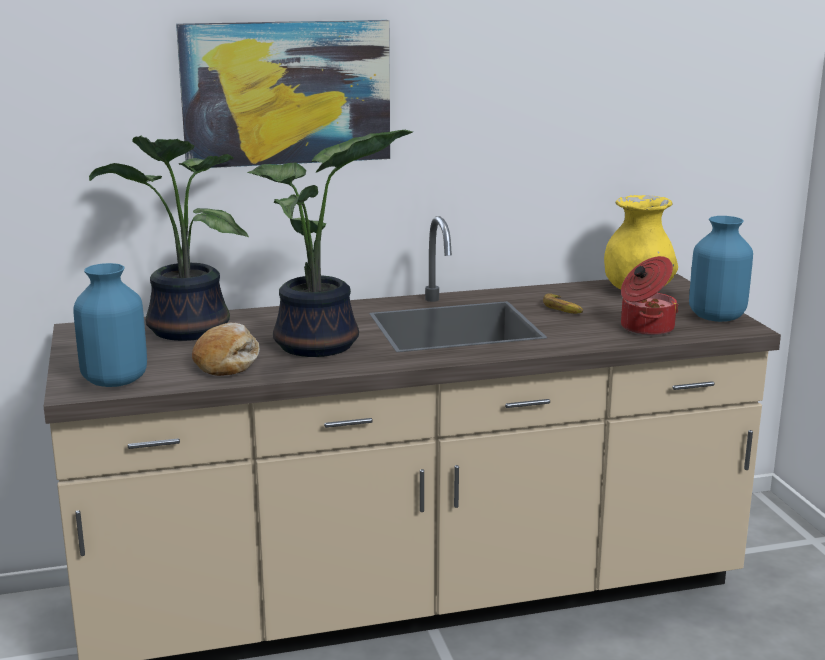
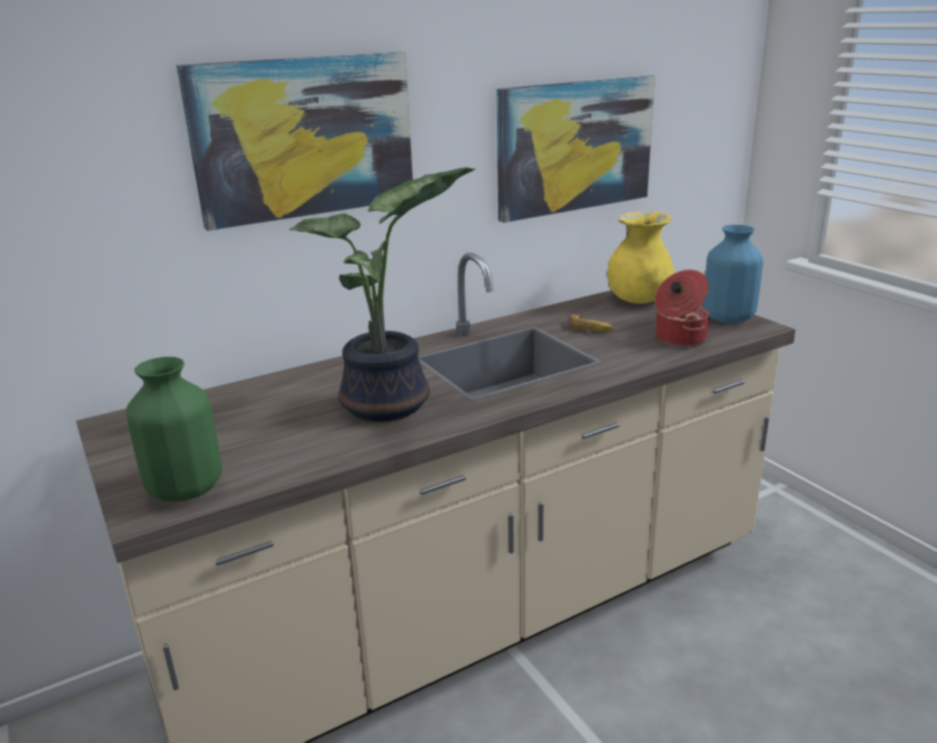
camera: 15 degrees left, 5 degrees up
blue vase [73,263,147,387] -> green vase [126,357,222,502]
potted plant [89,136,249,341] -> none
bread [192,323,260,376] -> none
none -> picture [496,75,655,223]

